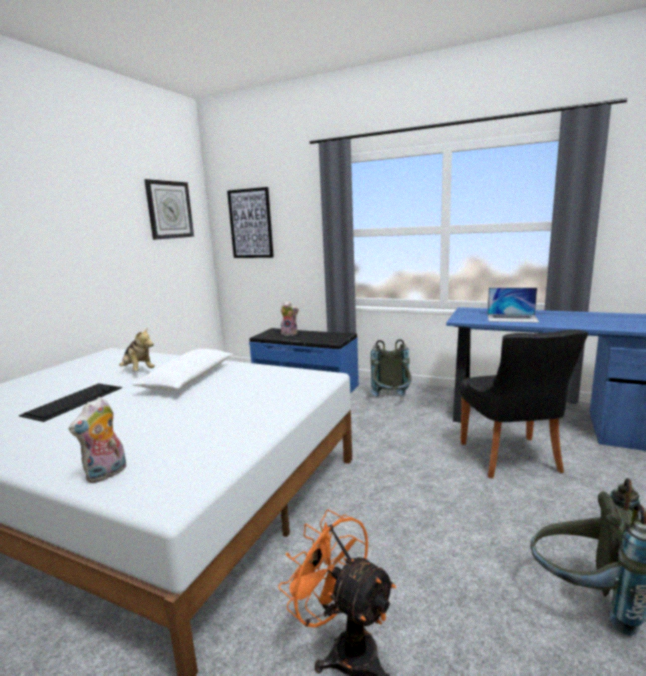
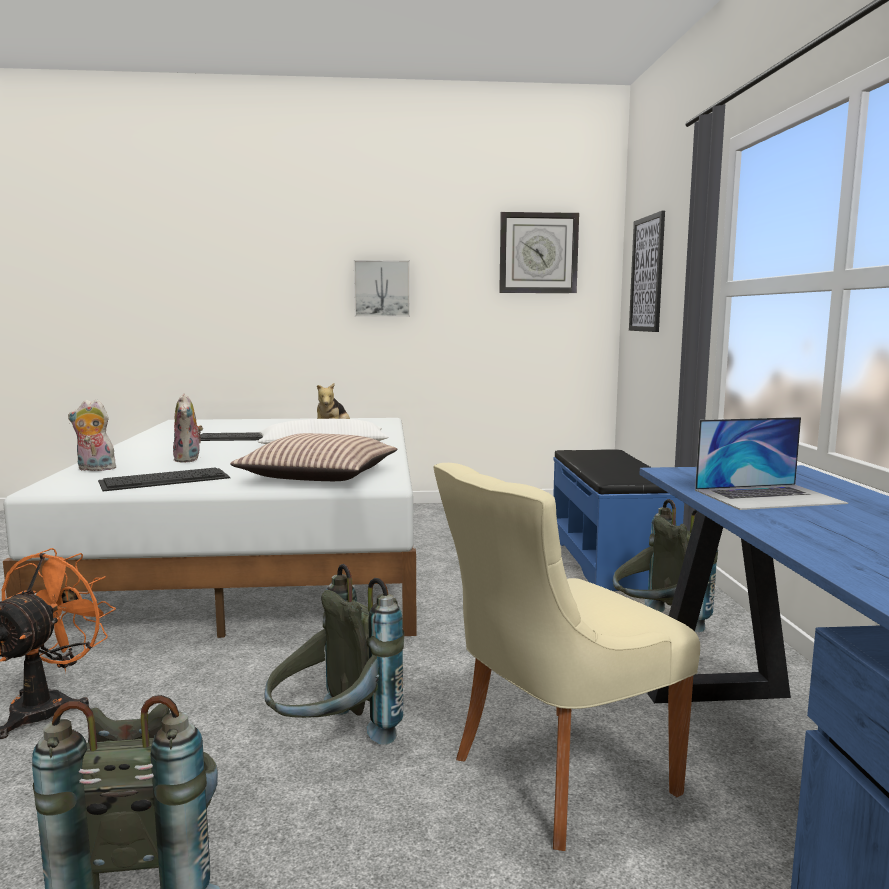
camera: 60 degrees right, 5 degrees down
plush toy [281,302,299,336] -> plush toy moved to [173,394,203,463]
black chair [460,330,588,479] -> beige chair [434,463,700,851]
laptop [487,288,539,323] -> laptop turned 90 degrees counterclockwise [695,417,848,510]
none -> keyboard [98,467,230,491]
none -> pillow [230,433,397,481]
none -> grey backpack [264,564,404,745]
none -> picture [354,260,410,317]

